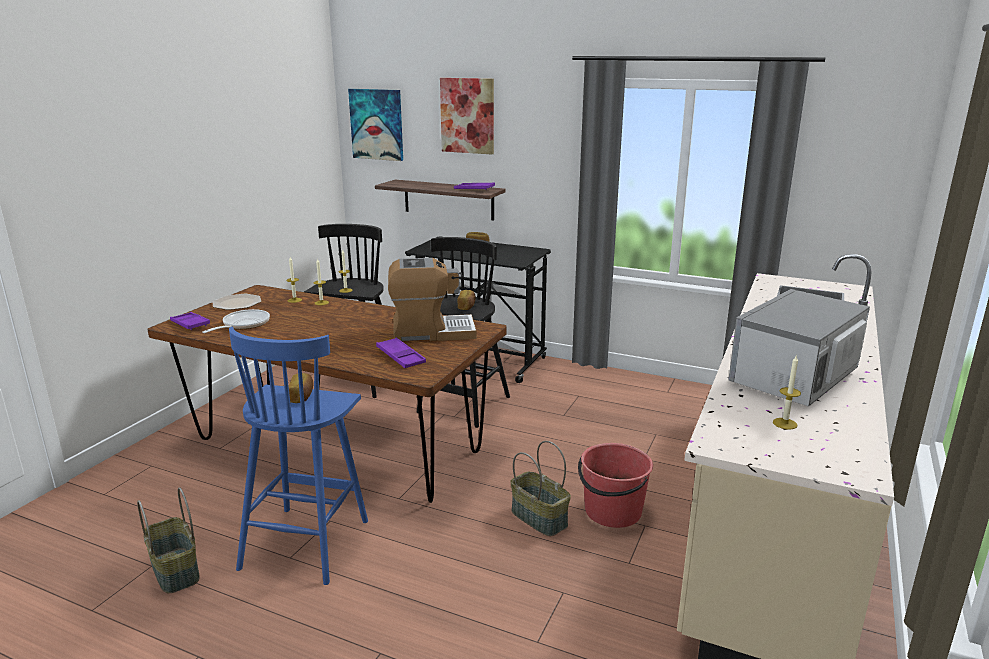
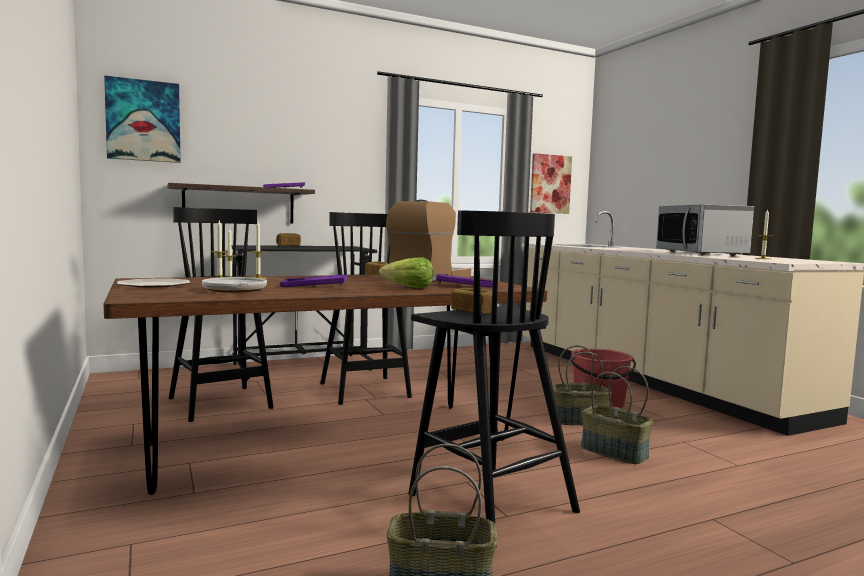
camera: 50 degrees left, 15 degrees down
purple tray [170,312,210,330] -> purple tray moved to [280,274,347,287]
blue stool [229,326,368,585] -> black stool [408,210,580,547]
picture [440,78,494,155] -> picture moved to [530,153,572,214]
none -> lettuce [379,258,433,288]
none -> basket [581,366,653,464]

